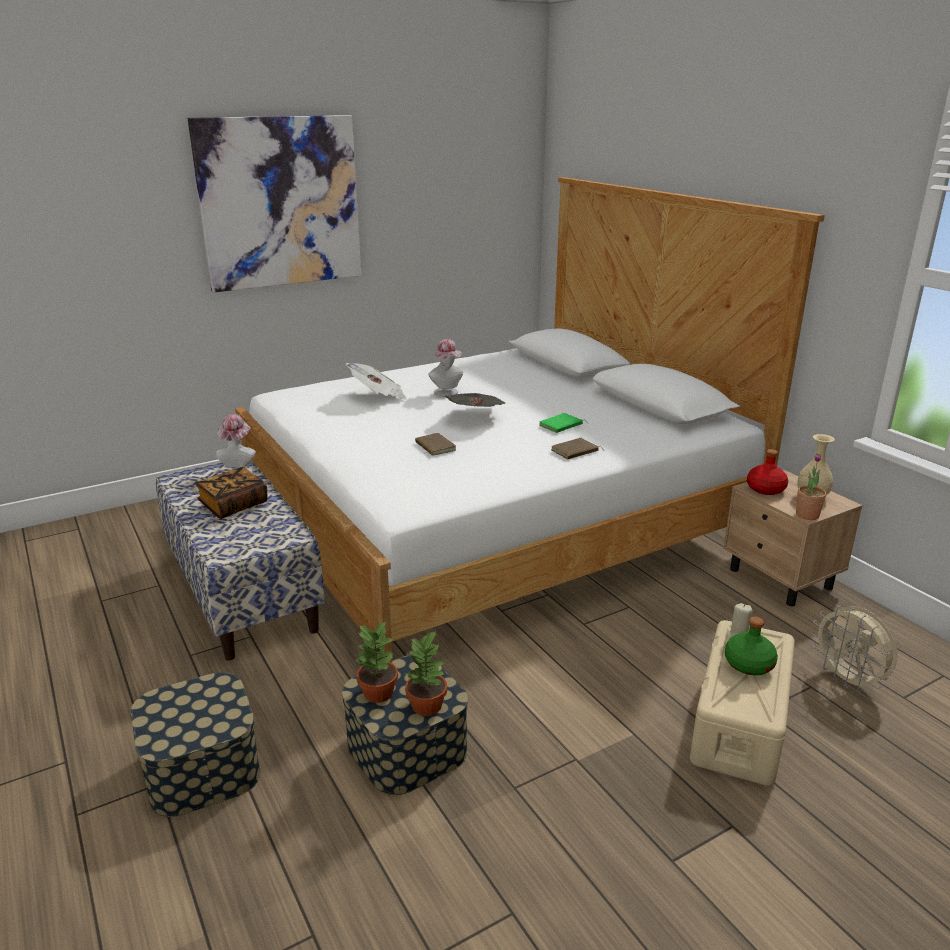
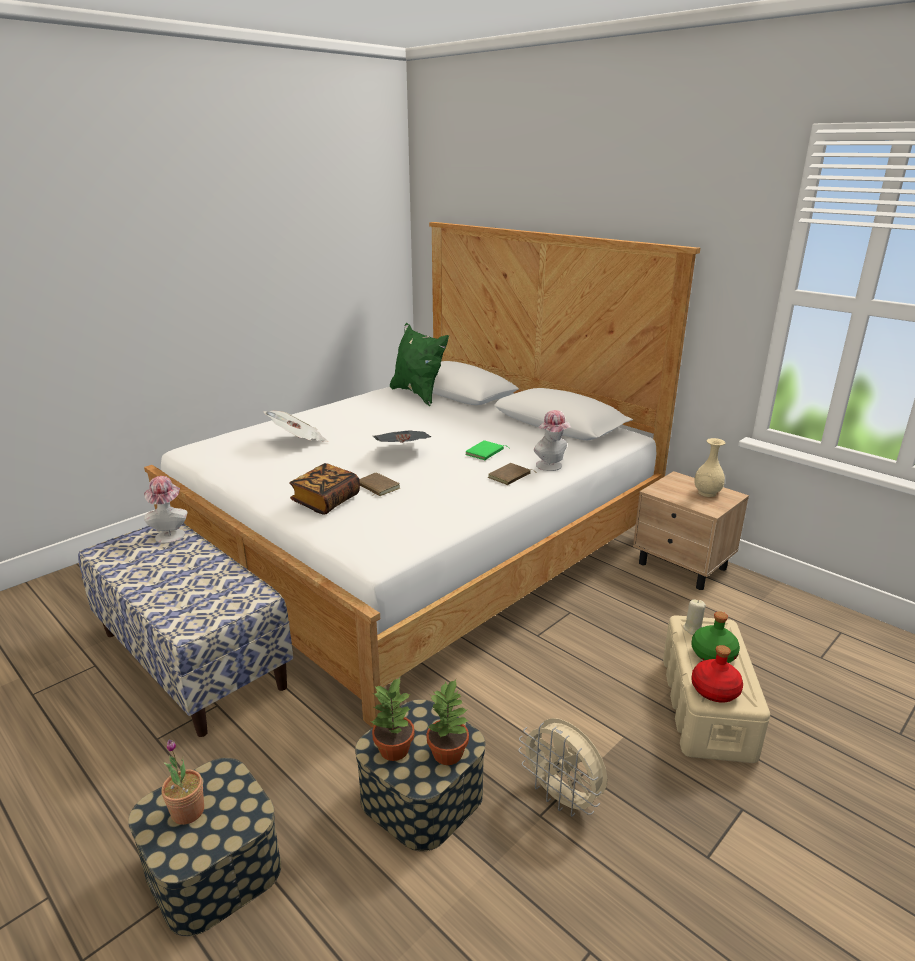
camera: 15 degrees left, 0 degrees up
picture [188,115,361,293] -> none
book [195,467,268,519] -> book moved to [289,463,360,515]
hat [428,339,463,396] -> hat moved to [534,410,571,471]
red bottle [747,449,788,495] -> red bottle moved to [691,645,743,703]
potted plant [796,454,826,520] -> potted plant moved to [162,739,204,825]
beige fan [811,606,897,692] -> beige fan moved to [518,718,607,817]
none -> green pillow [390,323,449,406]

